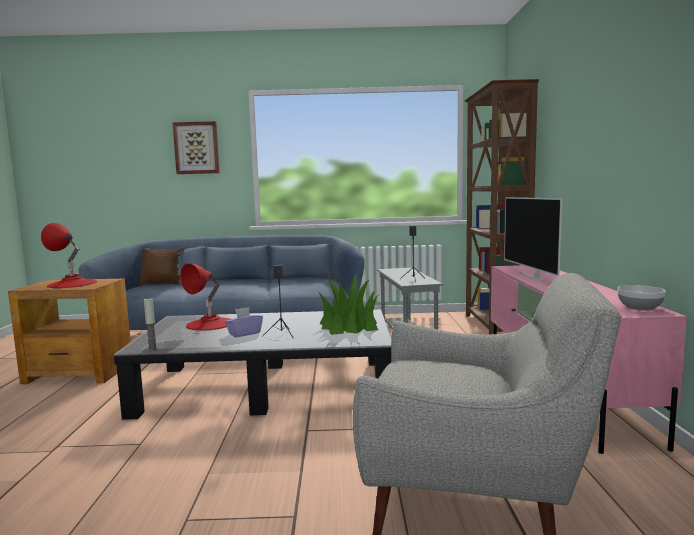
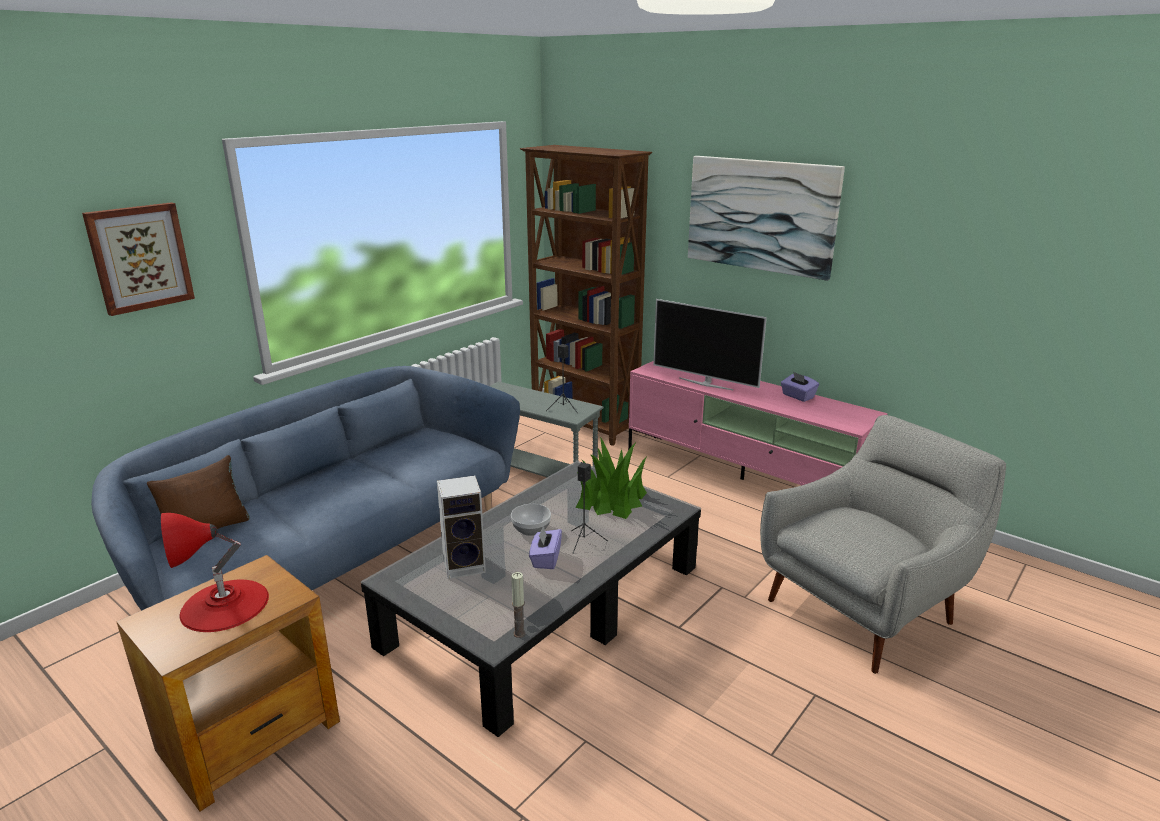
camera: 50 degrees left, 15 degrees up
red table lamp [180,263,230,331] -> speaker [437,475,486,579]
bowl [617,285,666,311] -> bowl moved to [511,504,551,536]
none -> picture [688,156,845,281]
none -> purple tissue box [781,372,819,402]

